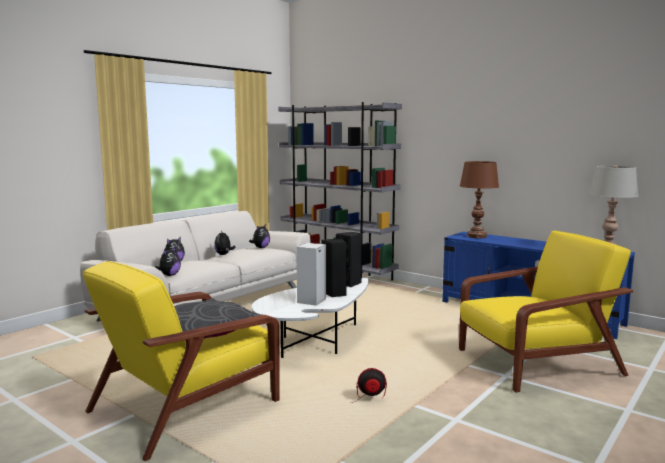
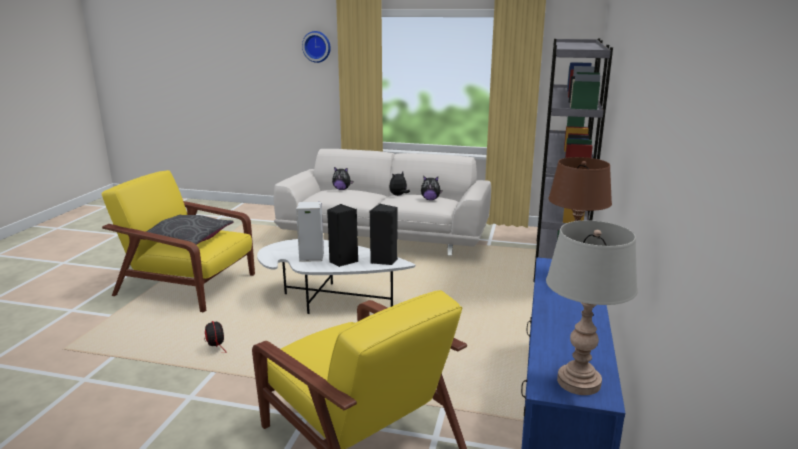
camera: 65 degrees right, 10 degrees up
plush toy [155,247,181,276] -> none
none -> wall clock [302,31,331,63]

